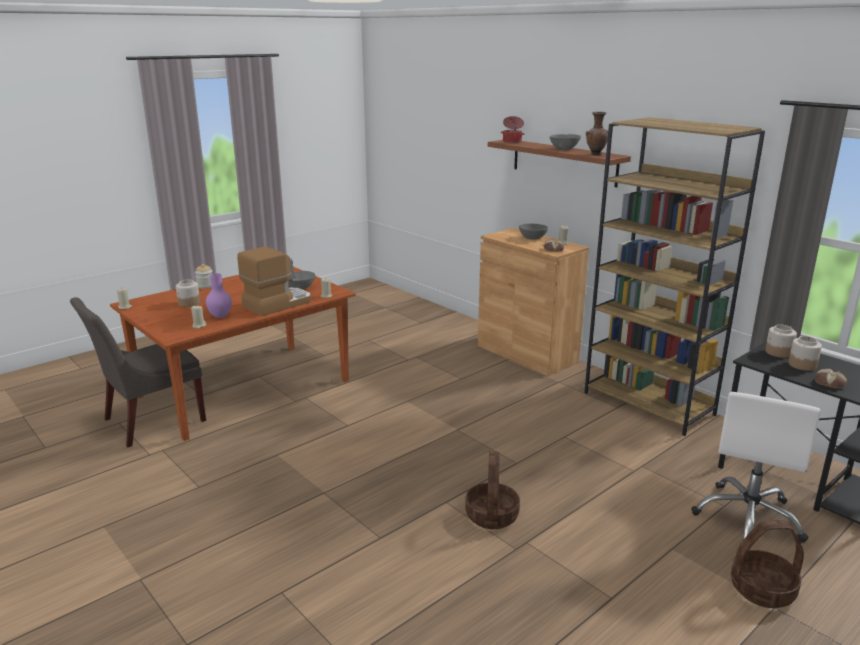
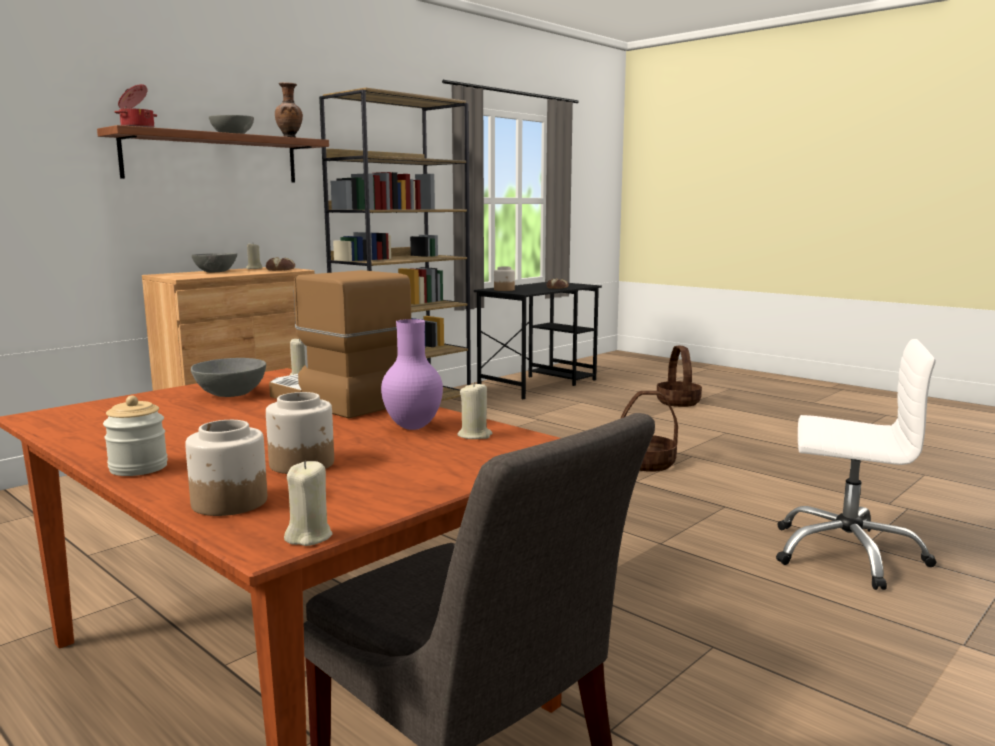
camera: 95 degrees left, 10 degrees down
white office chair [691,392,821,550] -> white office chair moved to [776,339,936,590]
jar [788,336,822,371] -> jar moved to [185,420,267,516]

